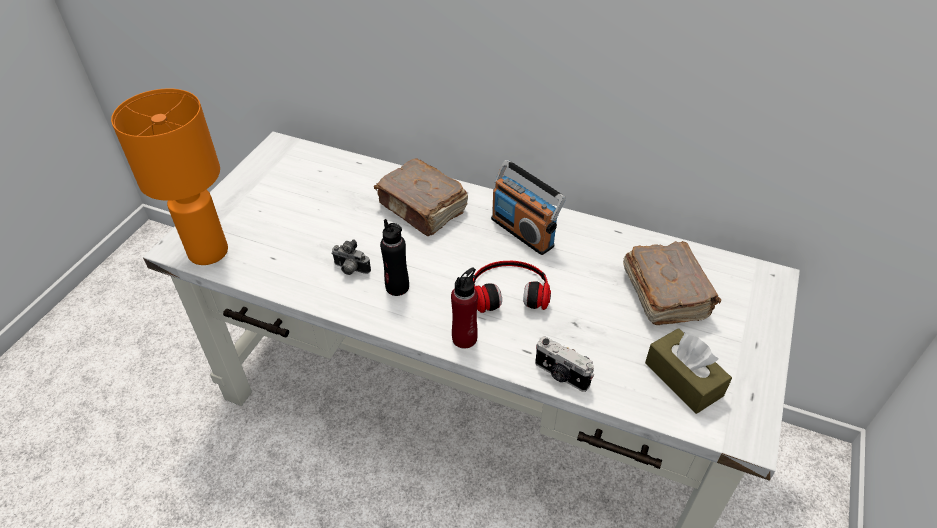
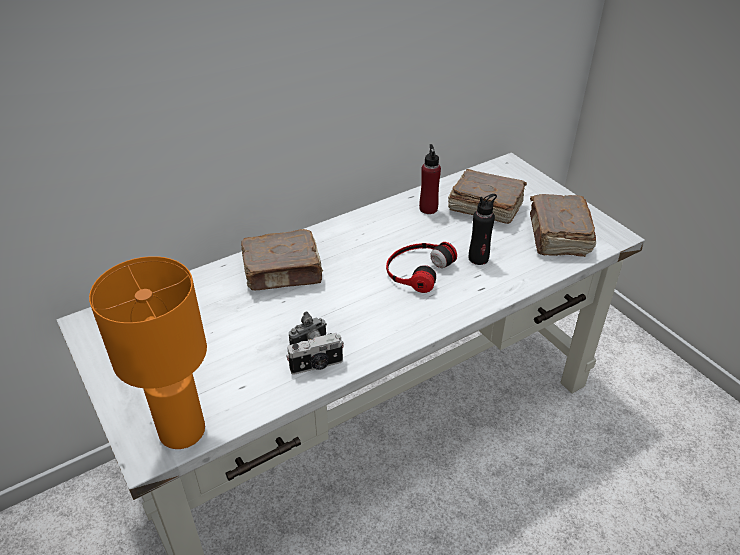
camera: 55 degrees left, 5 degrees down
black bottle [380,219,409,296] -> black bottle moved to [469,194,497,265]
red bottle [451,268,478,349] -> red bottle moved to [419,144,441,214]
radio [491,160,566,255] -> none
camera [535,336,594,392] -> camera moved to [286,333,344,375]
brown tissue box [645,328,732,414] -> brown book [530,194,596,257]

